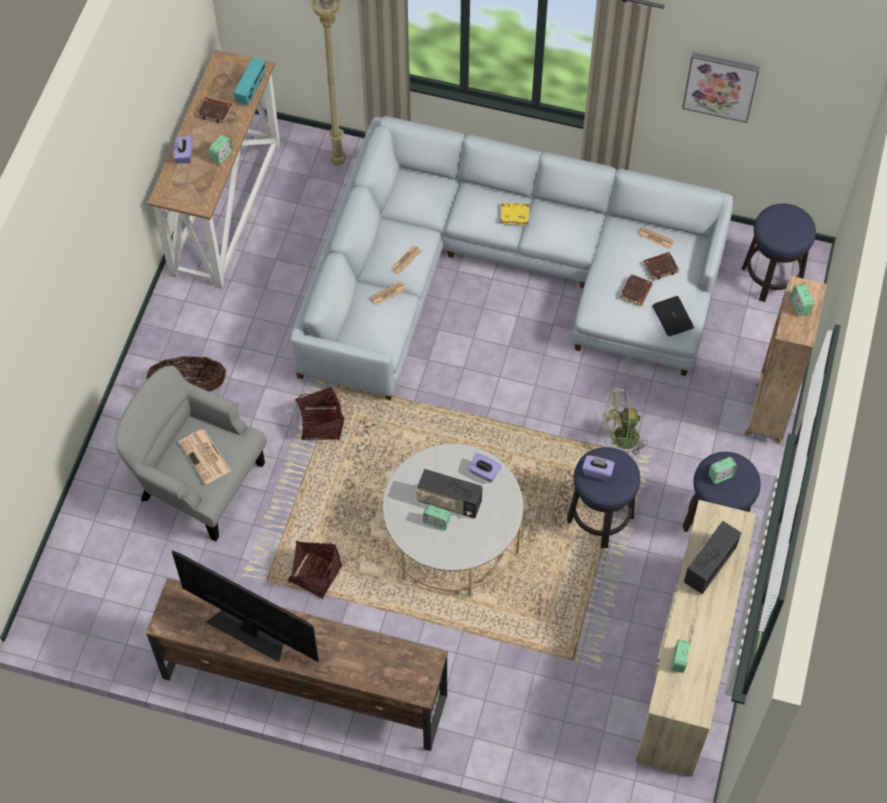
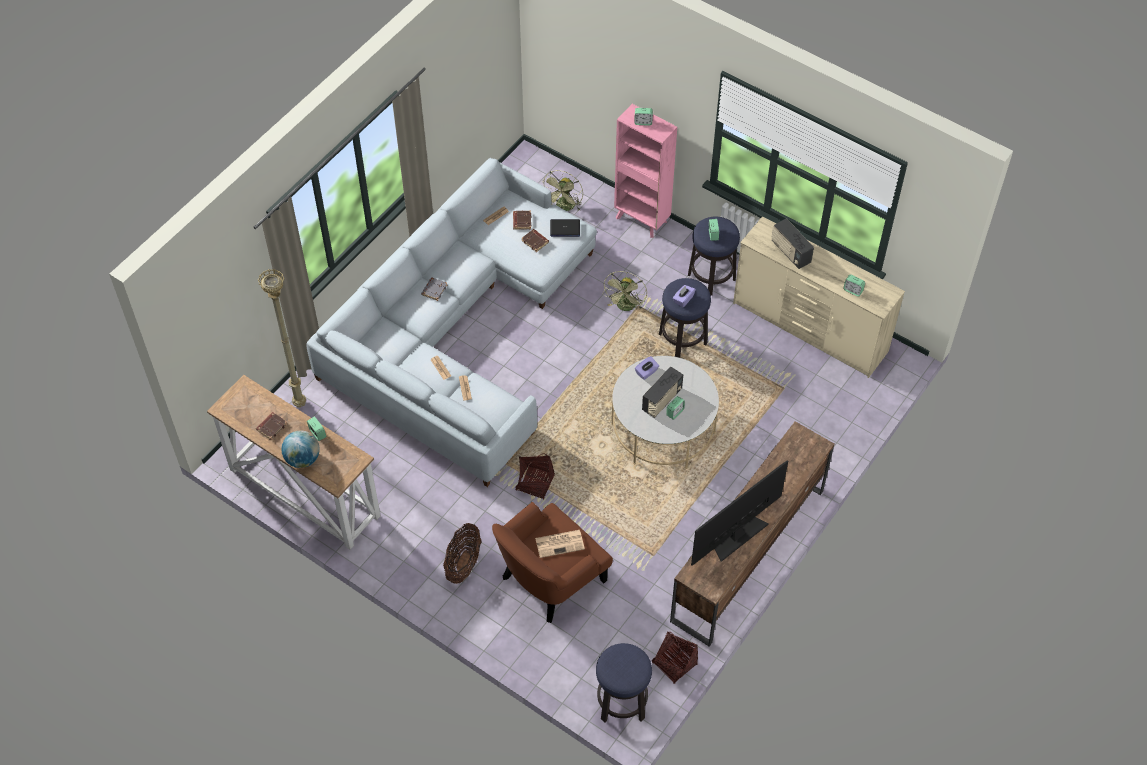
camera: 70 degrees left, 5 degrees down
grey armchair [114,366,267,541] -> brown armchair [492,502,613,623]
purple tissue box [173,135,193,163] -> globe [281,430,320,468]
radio [234,57,265,105] -> none
basket [288,541,342,599] -> basket moved to [652,632,698,684]
yellow book [500,203,529,225] -> grey book [421,277,447,301]
picture [682,52,760,123] -> none
stool [742,204,816,302] -> stool moved to [596,643,652,722]
brown bookcase [745,275,827,444] -> pink bookcase [614,104,677,238]
none -> green fan [542,170,583,211]

